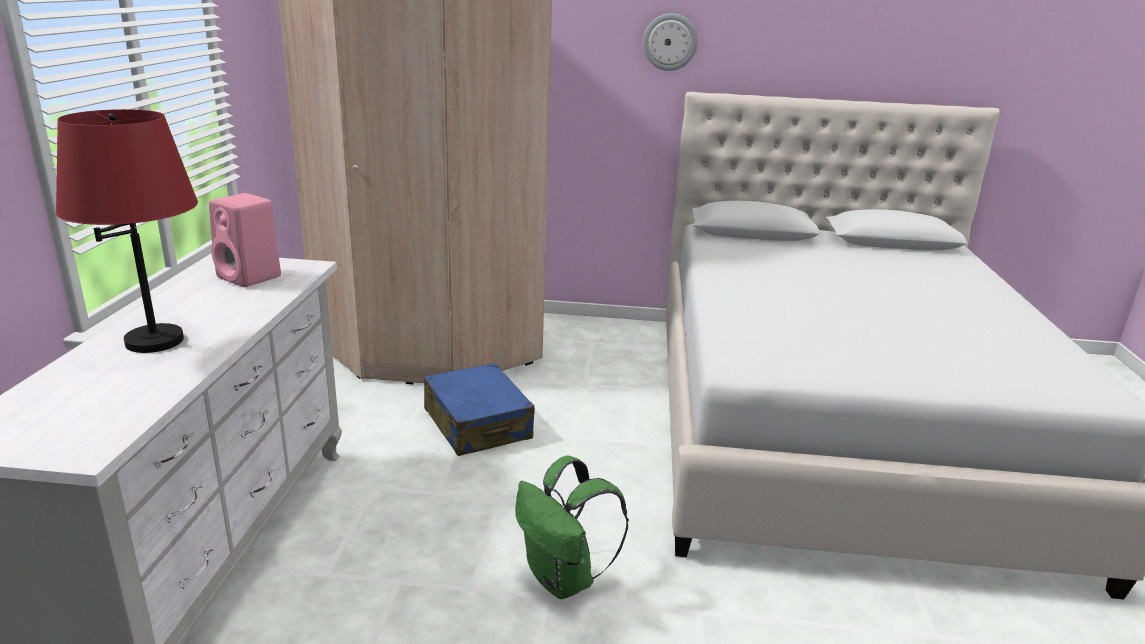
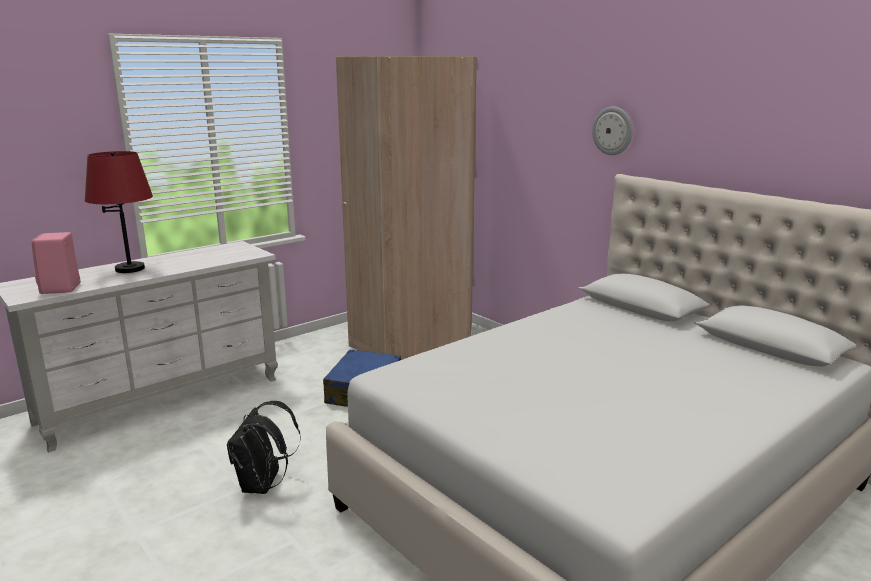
camera: 45 degrees right, 5 degrees down
pink speaker [209,193,281,287] -> pink speaker moved to [32,232,81,294]
green backpack [515,456,629,599] -> black backpack [227,401,301,494]

